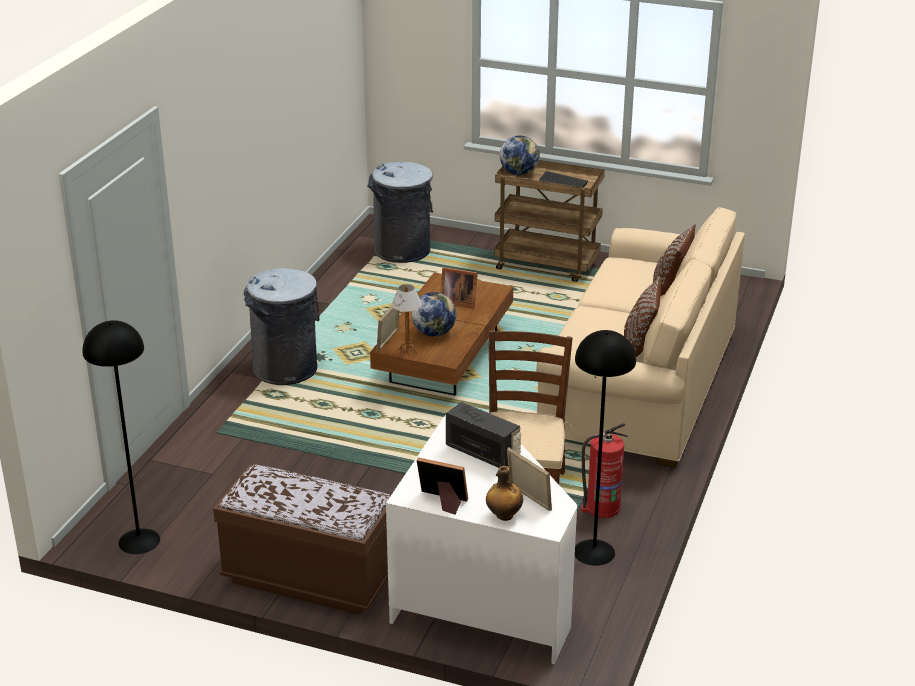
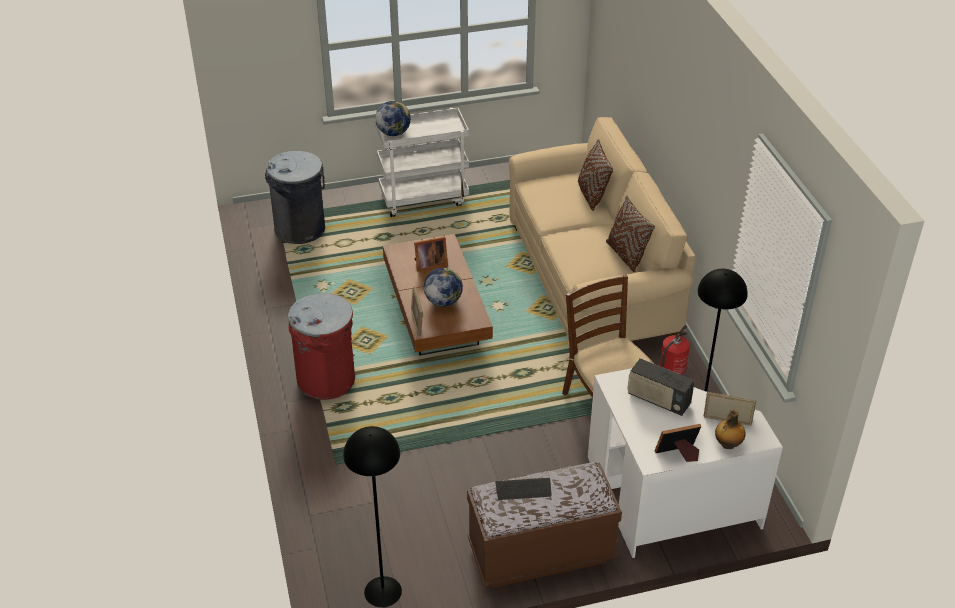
camera: 35 degrees left, 10 degrees up
grey trash can [244,268,320,385] -> red trash can [288,293,355,400]
table lamp [392,284,422,356] -> none
radio [446,402,521,468] -> radio turned 150 degrees counterclockwise [627,358,695,416]
brown cart [494,160,605,282] -> white cart [375,108,469,217]
keyboard [539,171,588,187] -> keyboard moved to [495,478,552,500]

